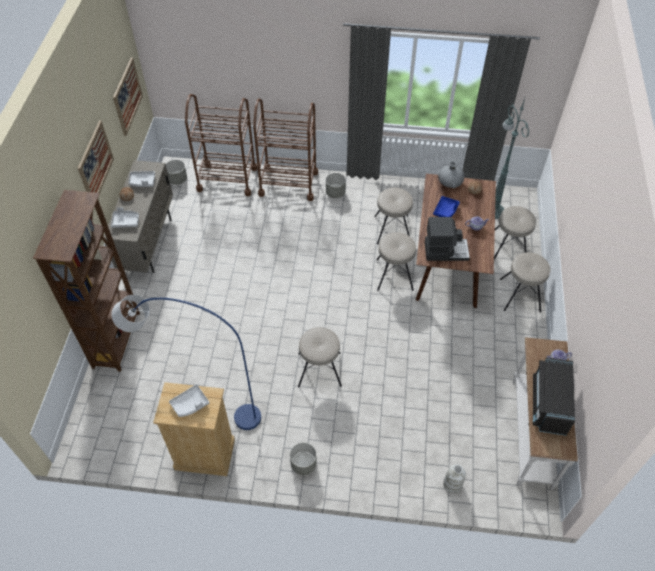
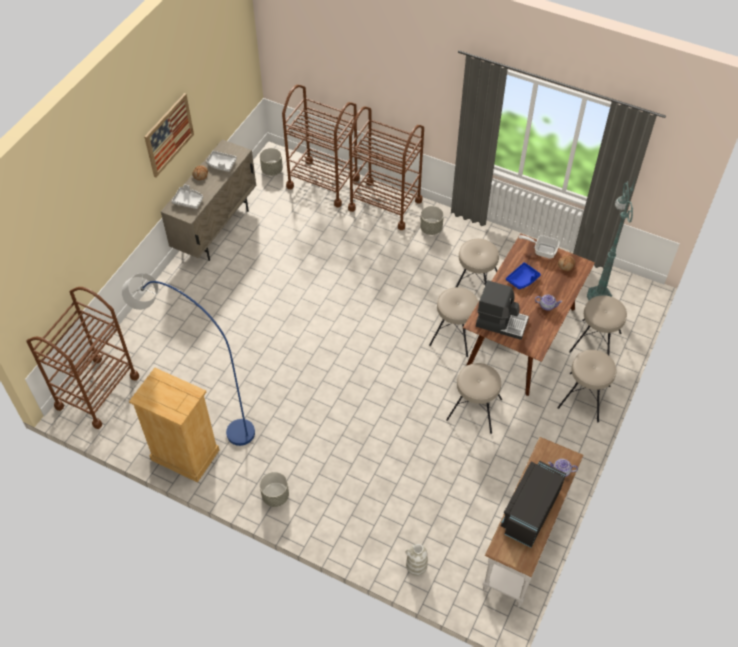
camera: 20 degrees right, 0 degrees up
brown bookcase [33,190,140,372] -> none
picture [113,57,143,136] -> none
grey tray [169,384,209,417] -> none
beige stool [298,327,342,388] -> beige stool moved to [446,363,502,434]
grey vase [438,160,464,188] -> frying pan [519,235,560,259]
none -> brown cart [27,287,139,429]

